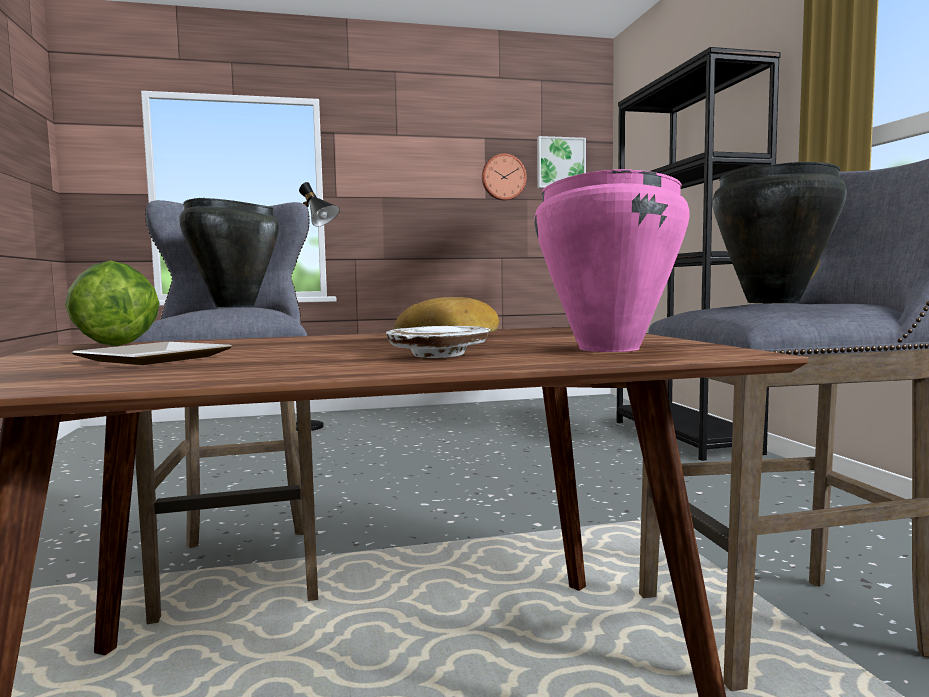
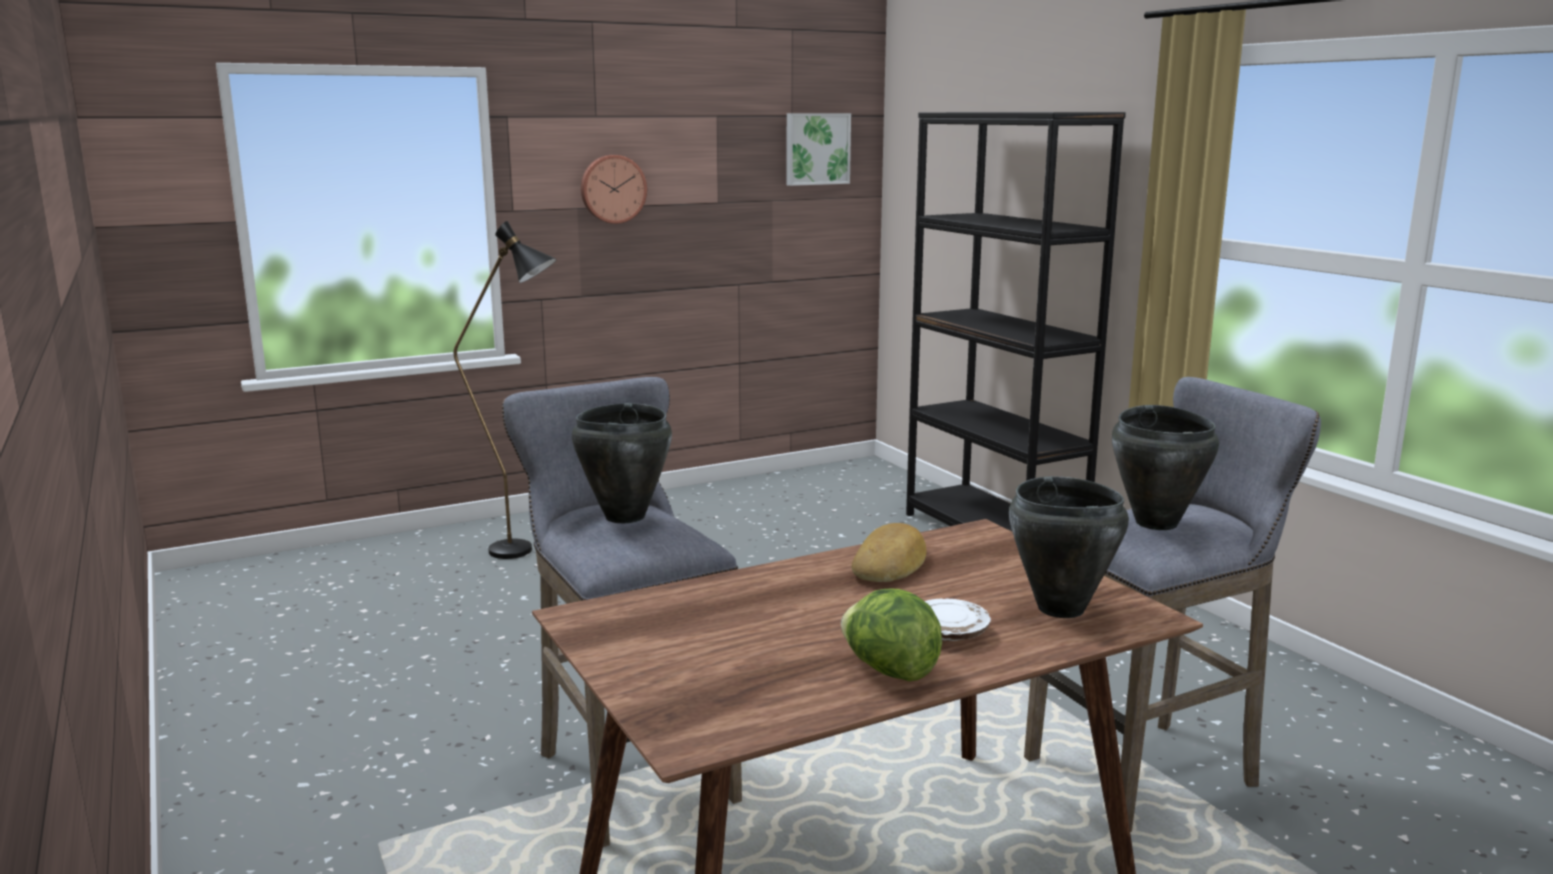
camera: 15 degrees left, 10 degrees up
lettuce [65,260,160,346] -> lettuce moved to [841,588,942,681]
plate [71,342,232,365] -> none
wall clock [482,153,527,200] -> wall clock moved to [581,155,647,224]
pink cooking pot [535,169,689,352] -> black cooking pot [1009,476,1129,618]

